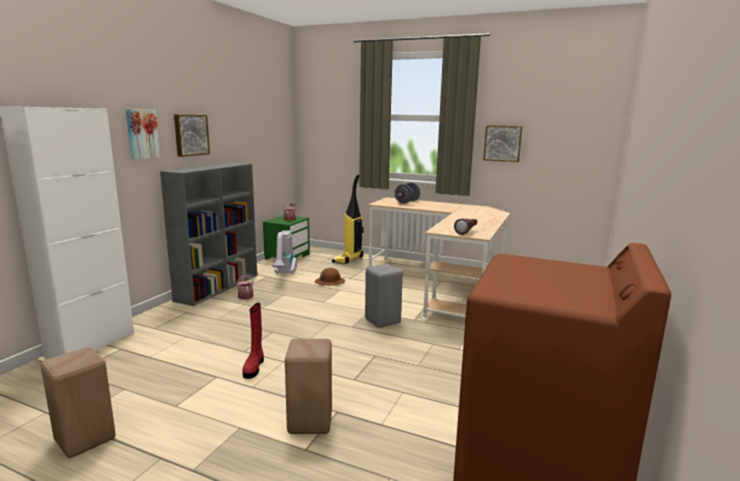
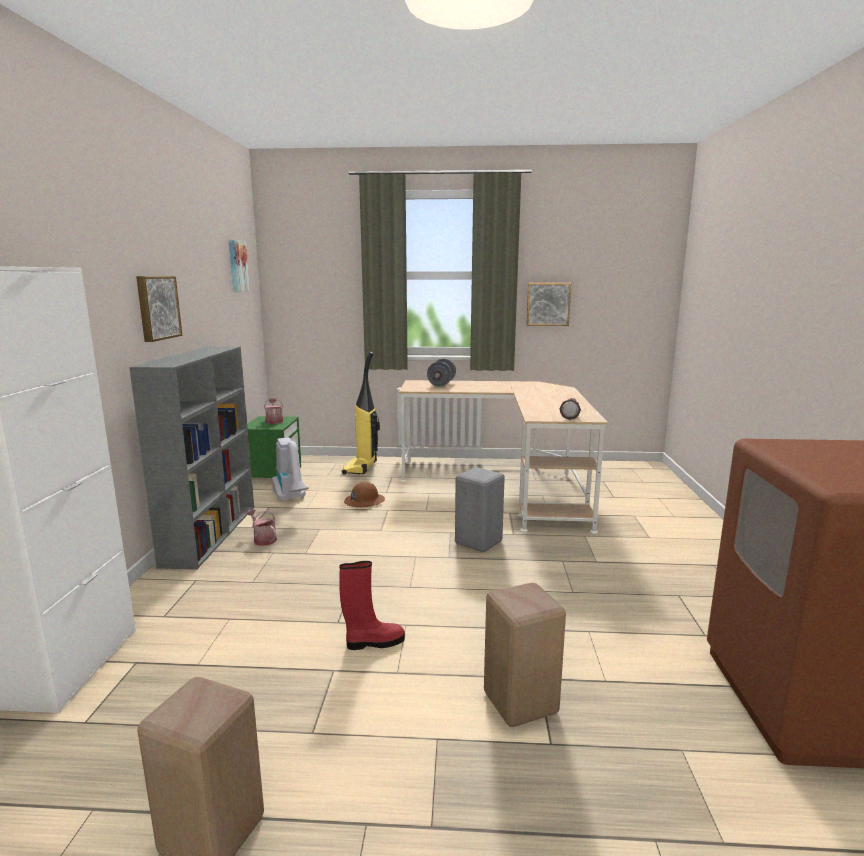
camera: 20 degrees left, 0 degrees up
picture [126,109,161,160] -> picture moved to [229,240,250,292]
red boot [242,303,264,379] -> red boot turned 90 degrees counterclockwise [339,561,405,650]

